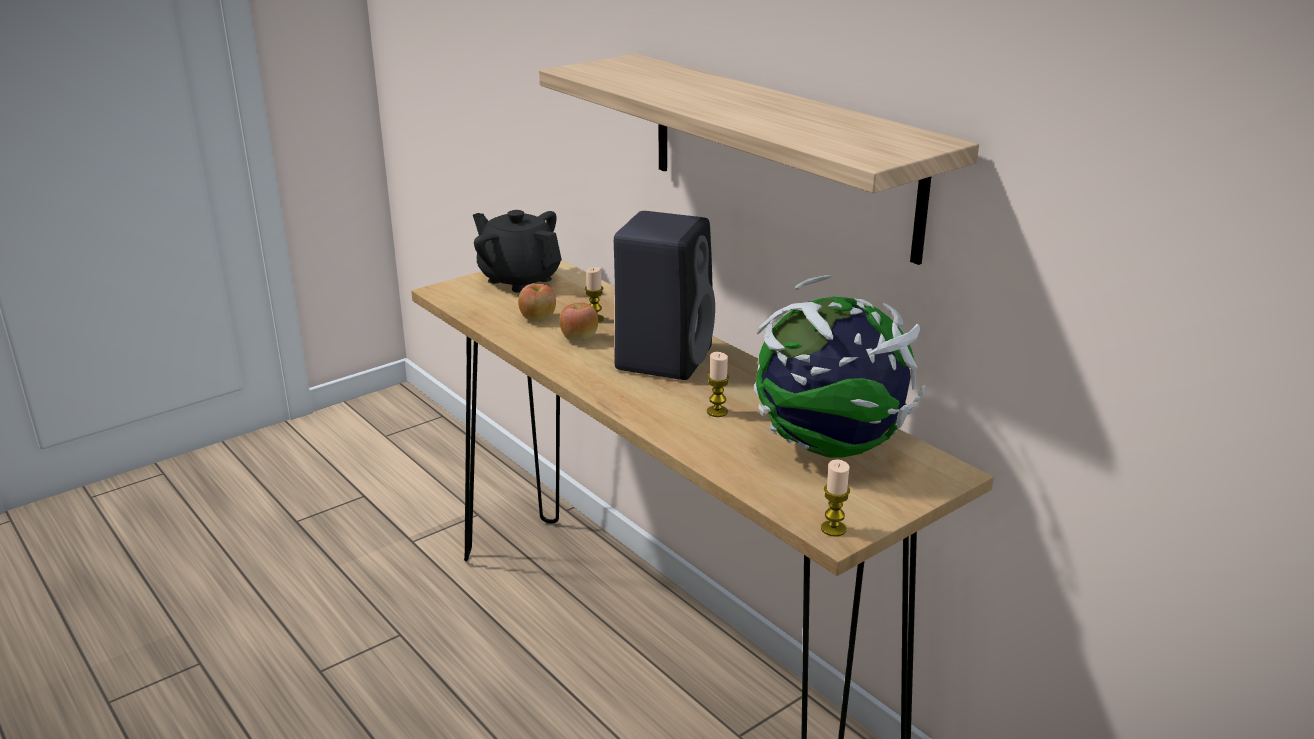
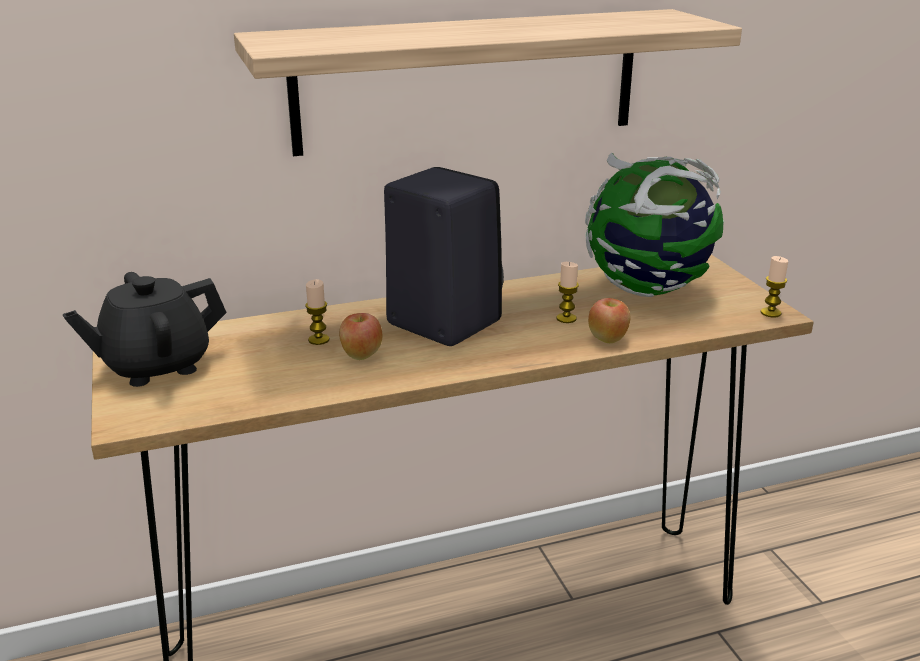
camera: 70 degrees left, 0 degrees up
apple [518,284,556,322] -> apple moved to [588,298,630,343]

